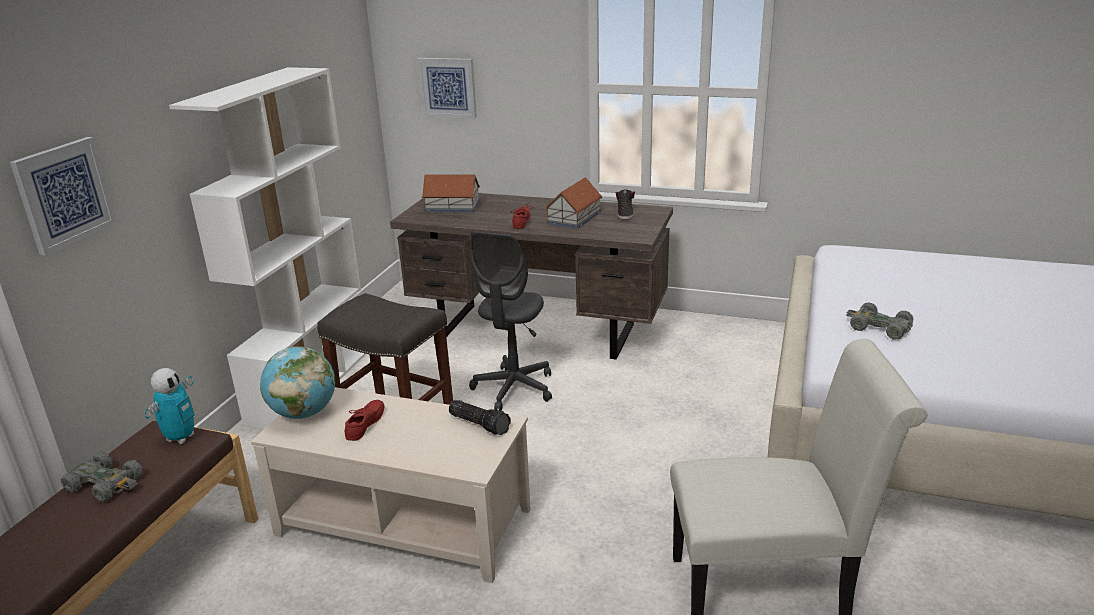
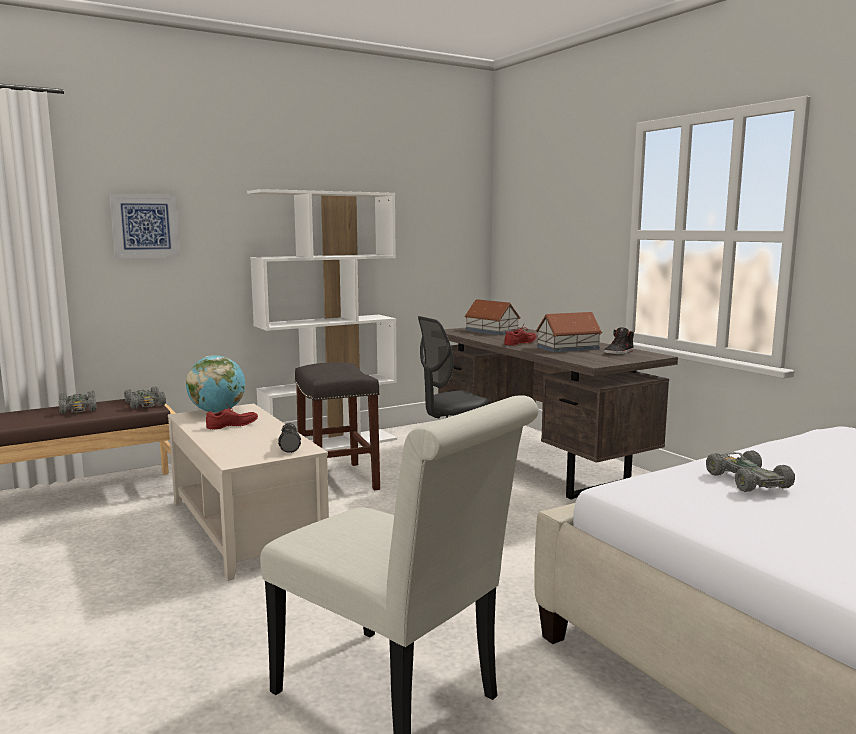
camera: 40 degrees right, 15 degrees down
toy robot [145,368,195,444] -> grey toy car [124,386,166,409]
picture [417,58,477,118] -> none

